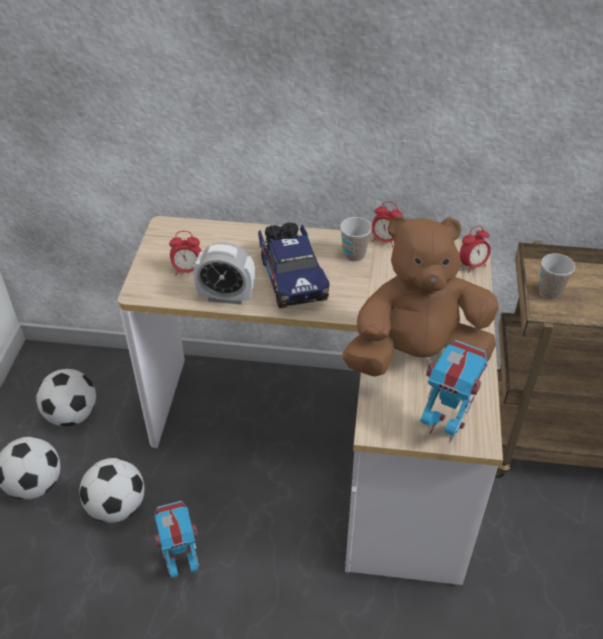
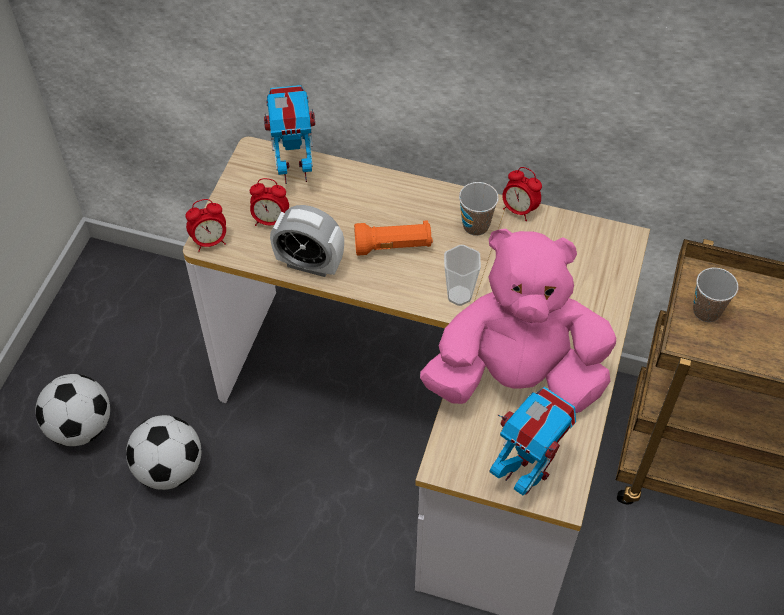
camera: 10 degrees right, 10 degrees up
football [36,369,96,426] -> none
toy robot [154,501,199,578] -> toy robot moved to [264,85,315,184]
toy truck [258,222,330,308] -> orange flashlight [354,220,433,255]
brown plush toy [342,215,499,376] -> pink plush toy [420,228,616,413]
alarm clock [459,226,491,273] -> alarm clock moved to [186,199,226,252]
none -> cup [444,245,481,306]

